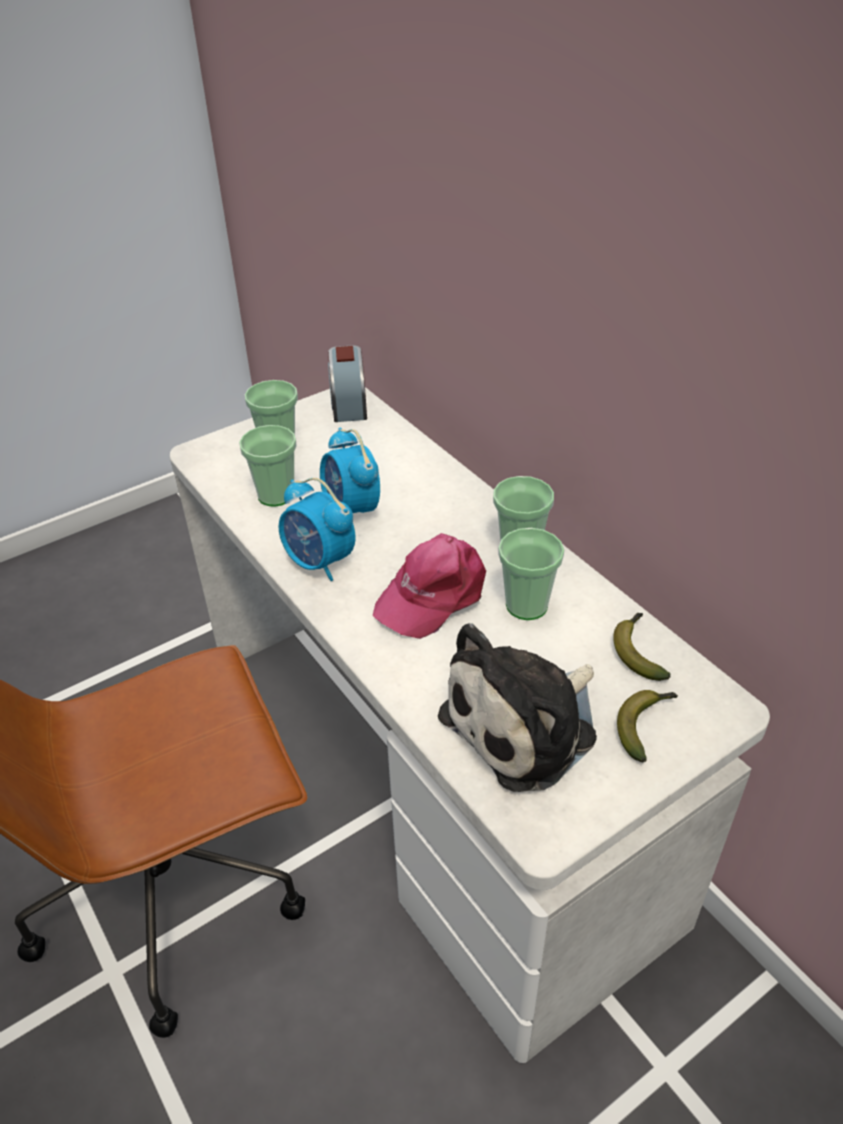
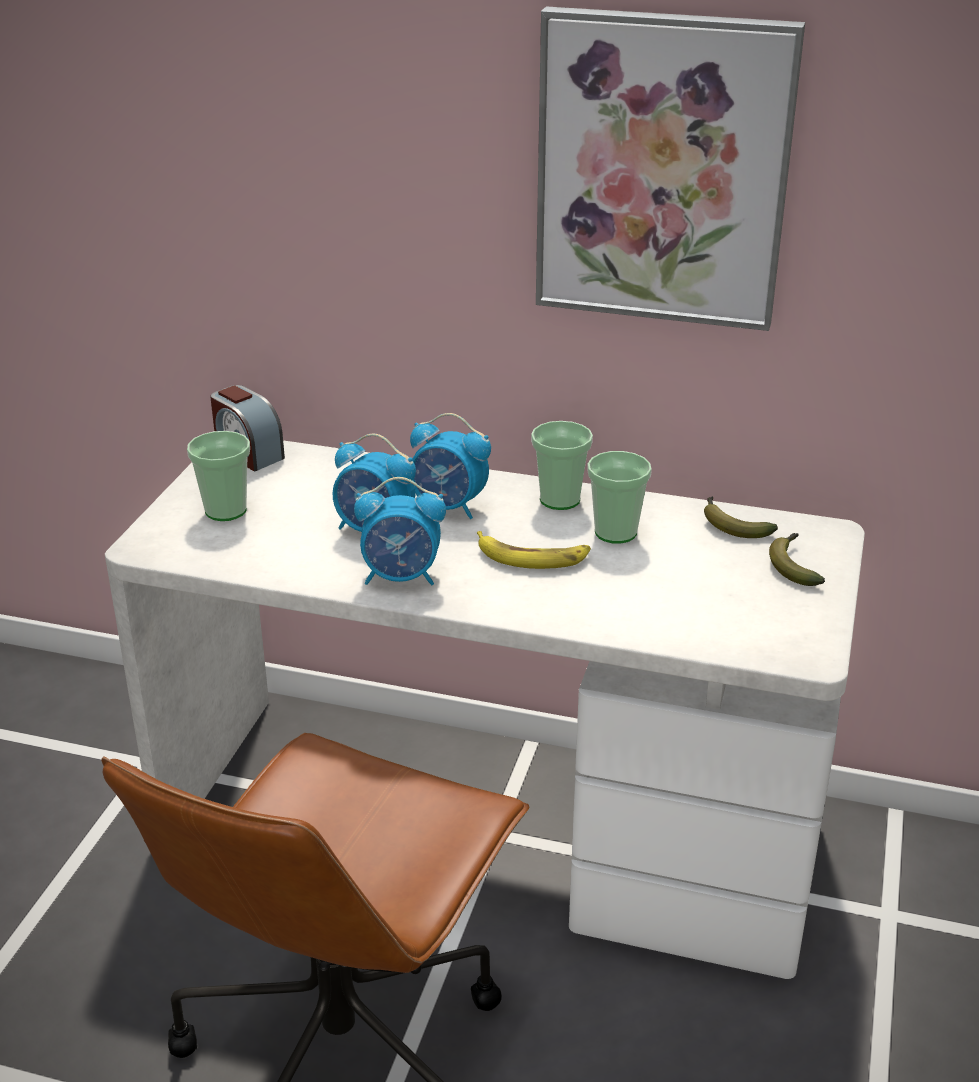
camera: 40 degrees left, 10 degrees down
cup [239,425,297,507] -> none
pink cap [373,533,486,639] -> banana [477,531,591,569]
plush toy [438,623,597,792] -> none
none -> alarm clock [410,413,491,519]
none -> picture [536,6,805,331]

